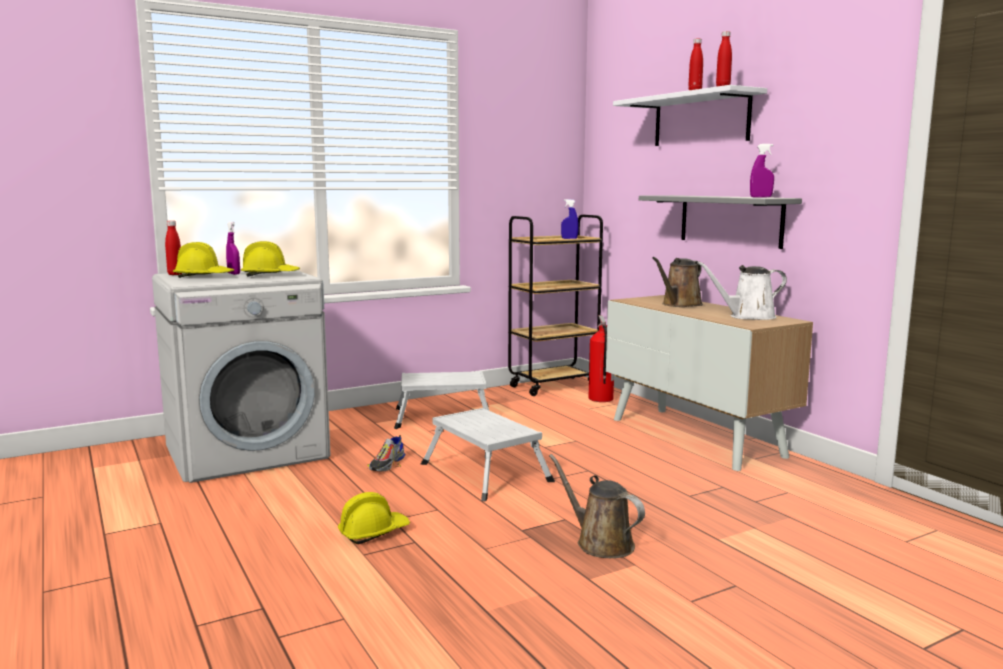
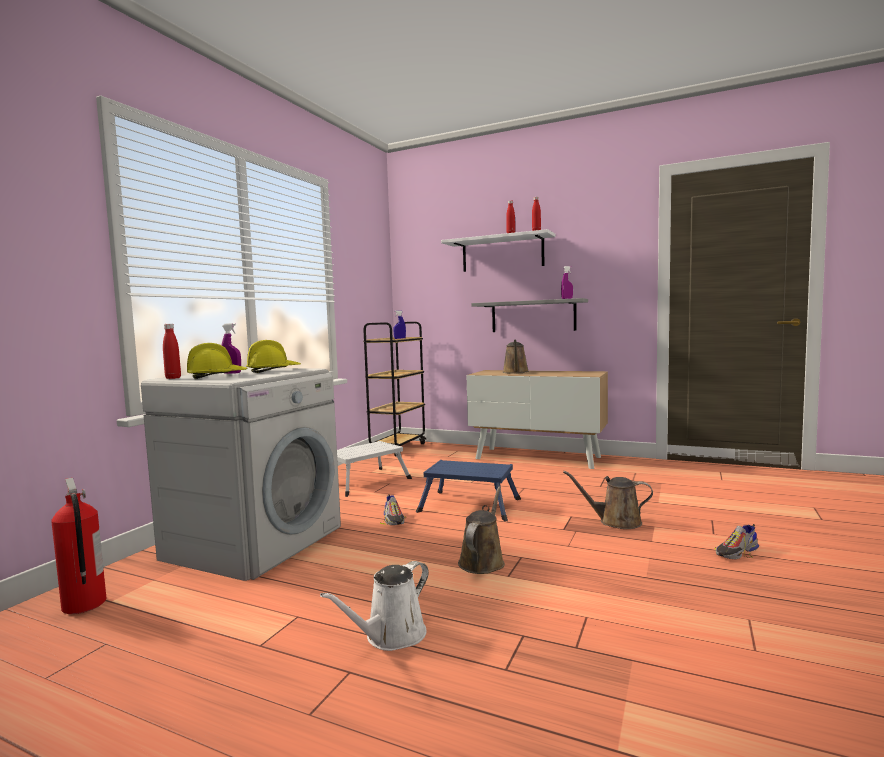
camera: 35 degrees left, 5 degrees down
yellow hard hat [338,492,410,544] -> brown watering can [458,486,505,574]
white step ladder [421,408,555,501] -> blue step ladder [416,460,521,522]
fire extinguisher [589,315,614,402] -> fire extinguisher moved to [51,478,106,614]
white watering can [697,261,787,320] -> white watering can moved to [320,561,429,651]
none -> shoe [715,524,759,559]

